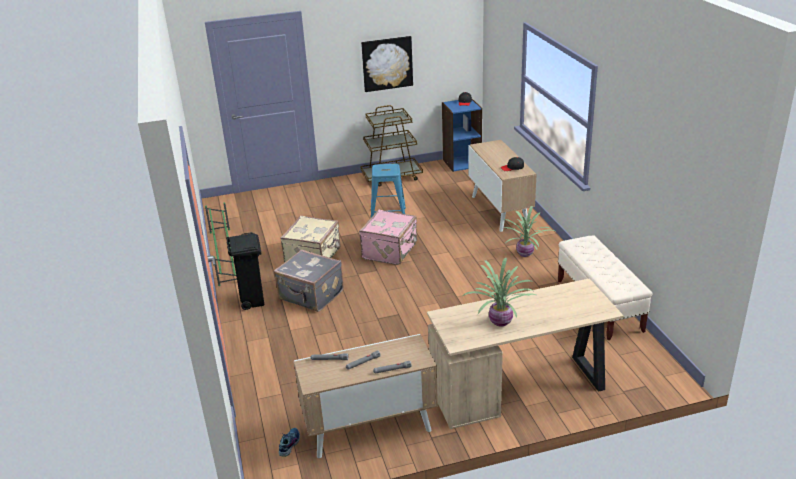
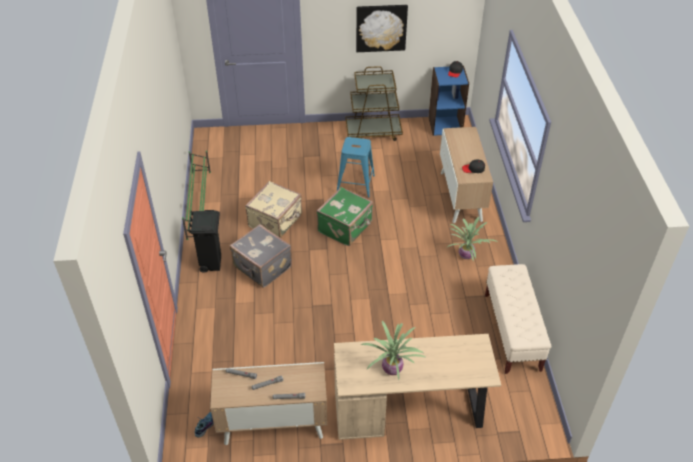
camera: 10 degrees right, 15 degrees up
pink suitcase [359,209,417,265] -> green suitcase [317,187,373,246]

